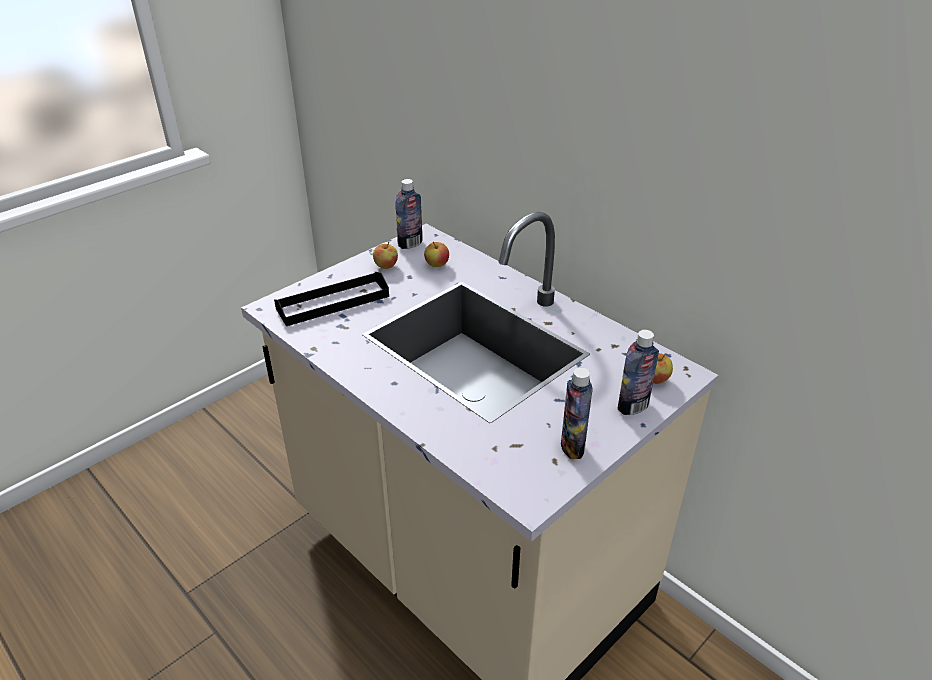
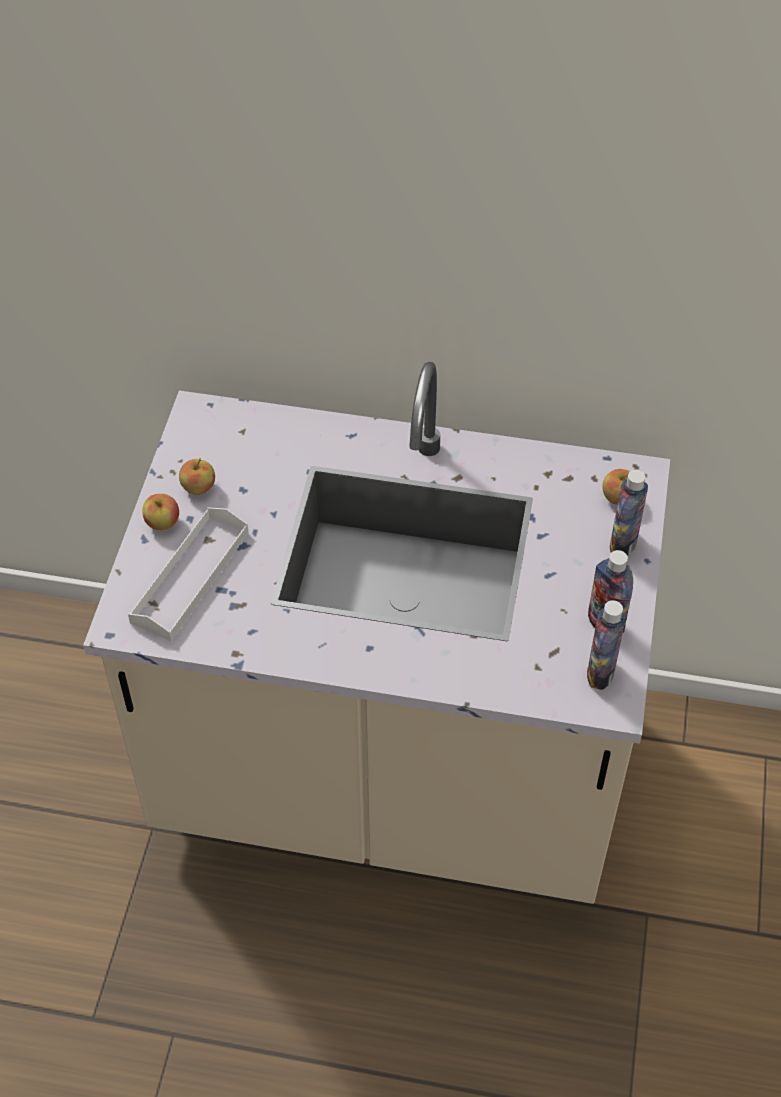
camera: 35 degrees left, 15 degrees up
black tray [274,272,389,326] -> white tray [128,507,248,641]
bottle [395,179,423,249] -> bottle moved to [587,600,626,690]
apple [424,242,449,267] -> apple moved to [142,493,179,530]

